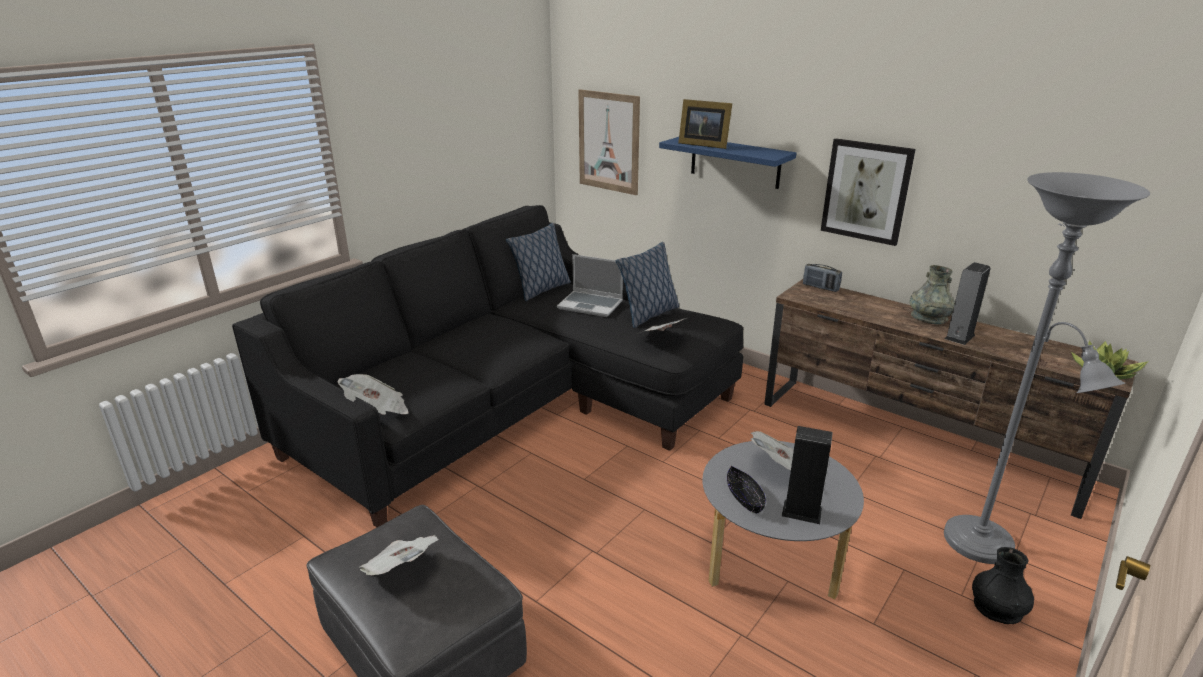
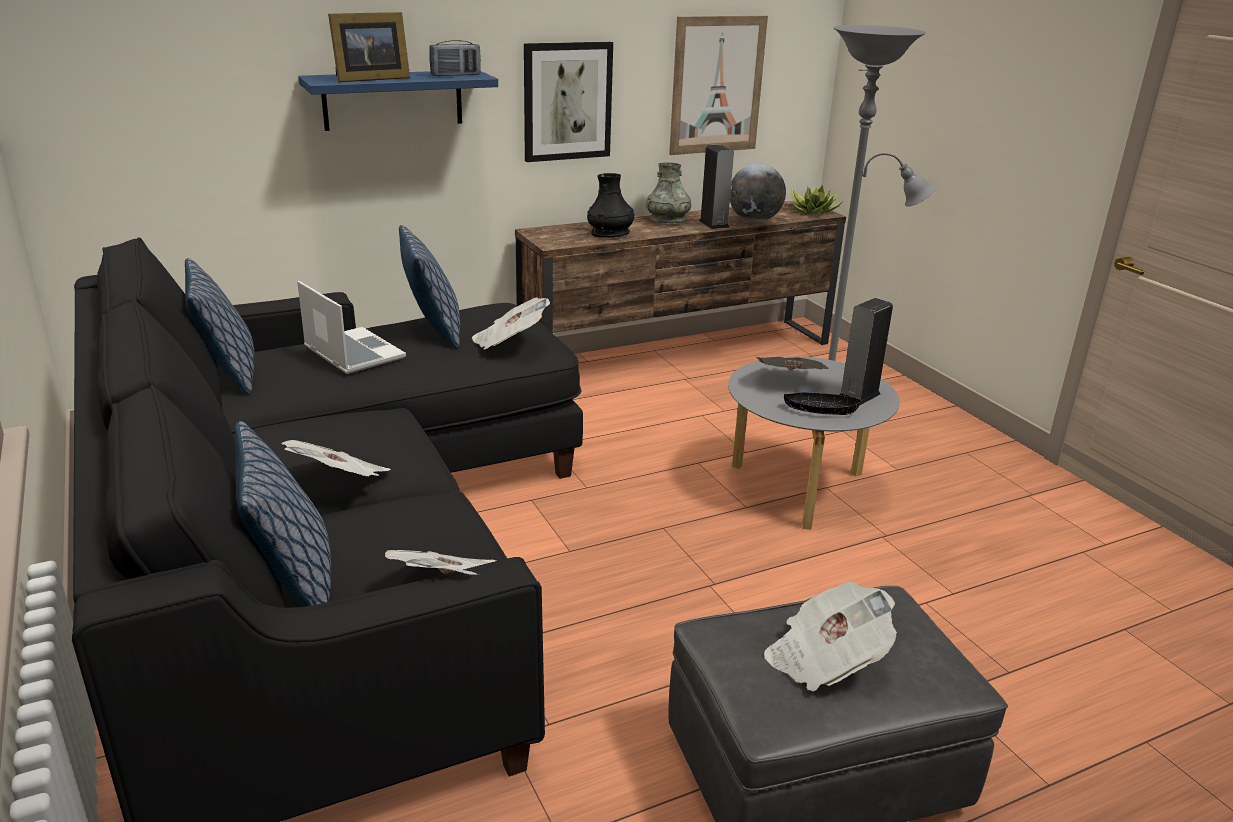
camera: 65 degrees left, 0 degrees up
laptop [557,254,623,317] -> laptop turned 90 degrees counterclockwise [297,281,406,374]
picture [578,89,640,195] -> picture moved to [669,16,768,155]
radio [803,264,842,292] -> radio moved to [429,40,481,76]
black vase [972,547,1034,624] -> black vase moved to [587,173,634,238]
none -> pillow [235,421,331,607]
none -> newspaper [282,440,391,477]
none -> globe [730,164,786,222]

